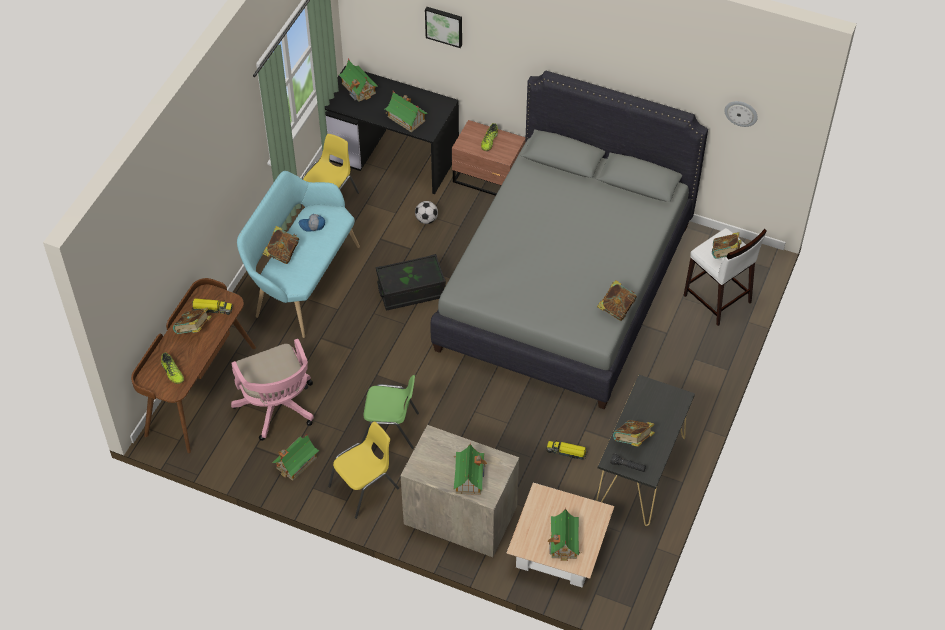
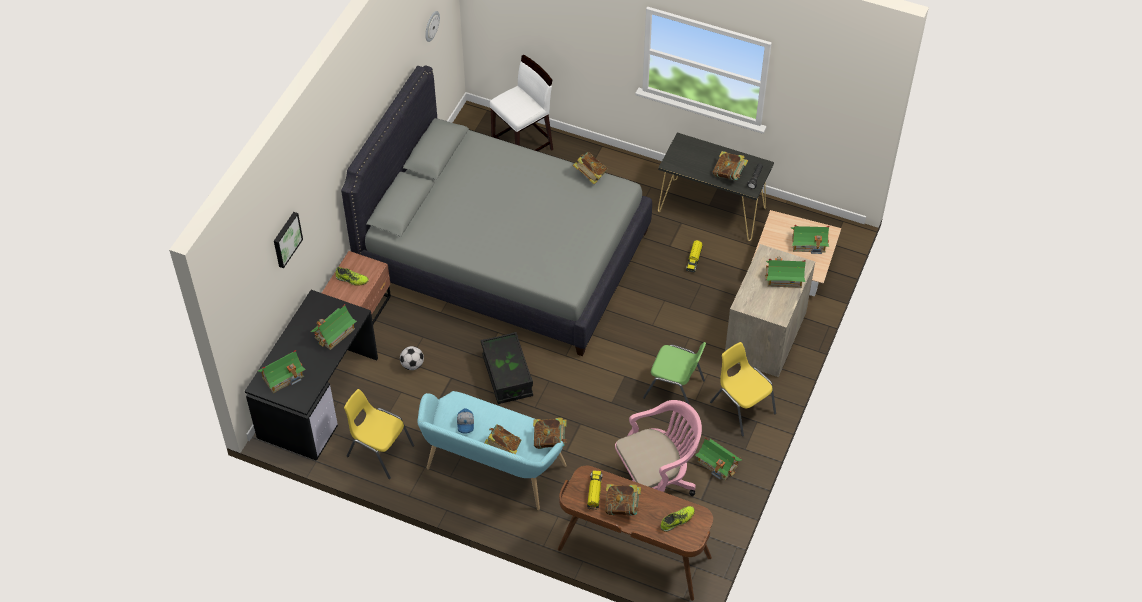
camera: 90 degrees left, 0 degrees up
green chair [360,375,419,449] -> green chair turned 105 degrees clockwise [643,342,706,405]
book [712,232,742,259] -> book moved to [533,418,567,449]

